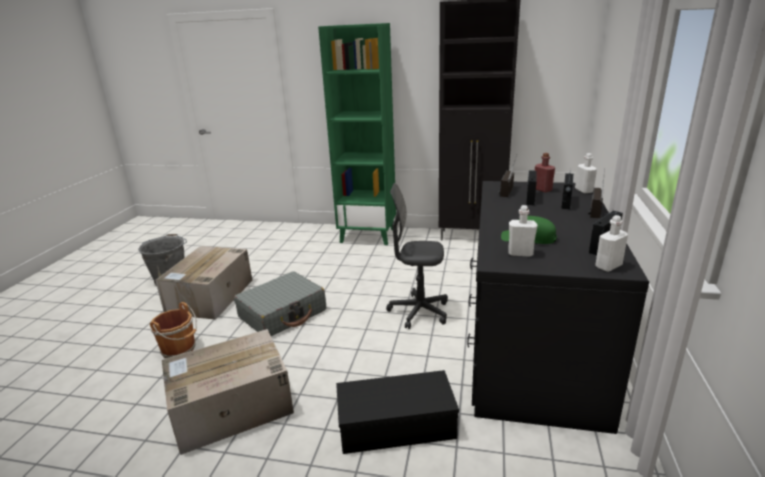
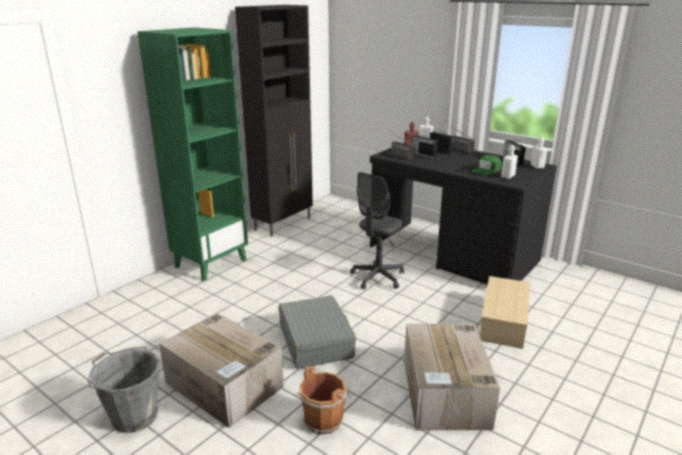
camera: 65 degrees left, 0 degrees up
black storage box [336,370,459,454] -> beige storage box [480,276,530,349]

